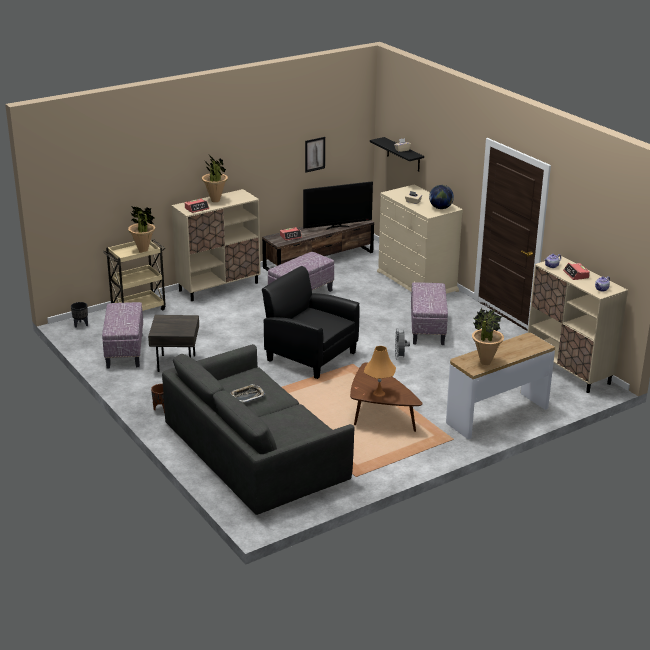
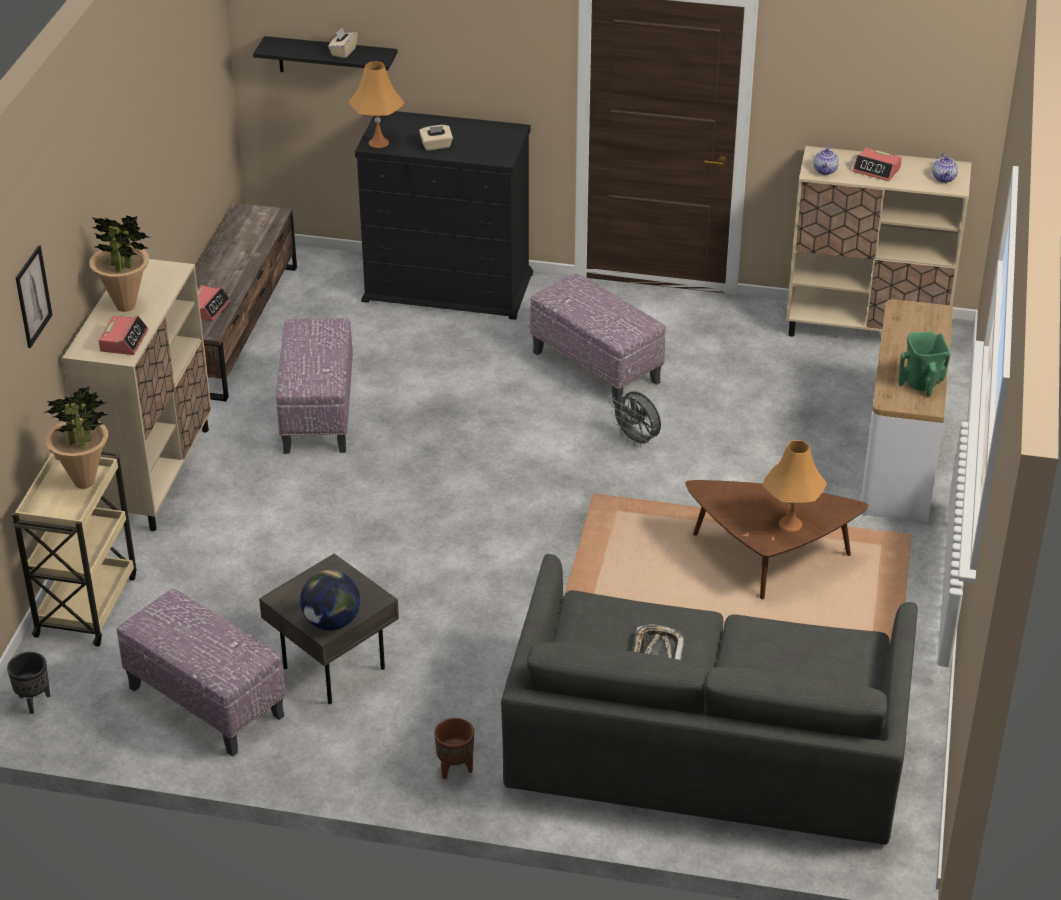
camera: 45 degrees left, 10 degrees up
black armchair [262,266,359,379] -> none
television [303,181,373,230] -> none
picture [305,137,325,173] -> picture moved to [16,245,52,348]
beige dresser [377,185,463,294] -> black dresser [355,111,533,320]
globe [429,185,454,209] -> globe moved to [300,570,360,630]
potted plant [472,308,504,365] -> green vase [898,331,950,397]
none -> orange table lamp [349,62,405,148]

